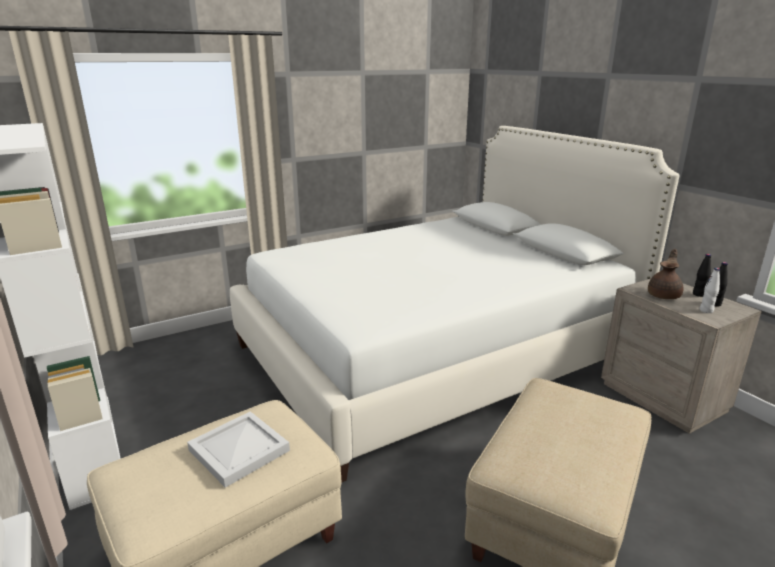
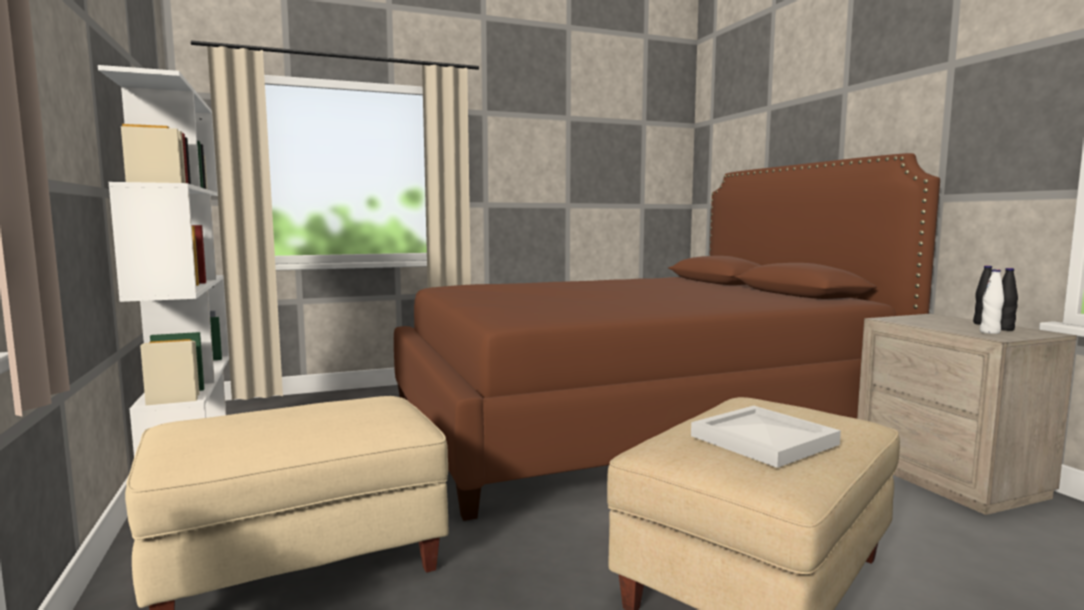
camera: 10 degrees right, 15 degrees down
white tray [187,411,290,488] -> white tray moved to [691,406,841,468]
white bed [230,126,679,483] -> brown bed [394,153,940,521]
brown teapot [648,249,683,299] -> none

